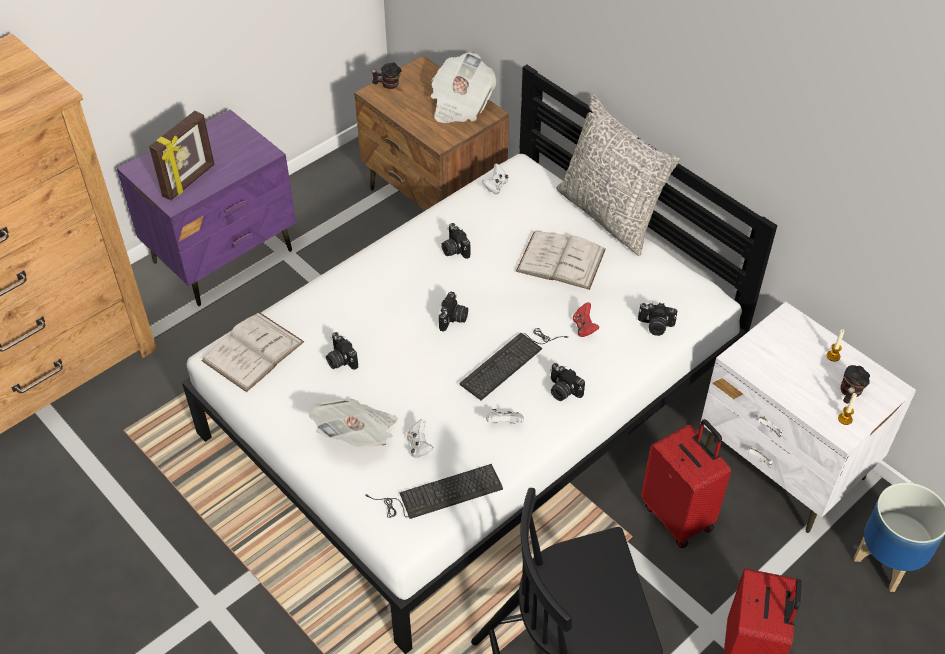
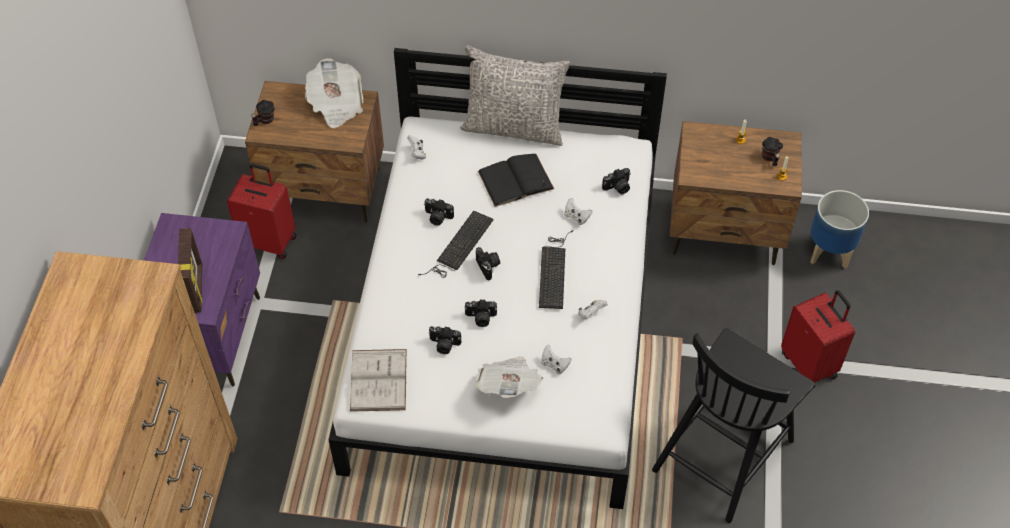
camera: 40 degrees left, 5 degrees up
keyboard [366,464,503,519] -> keyboard moved to [418,211,493,278]
white book [516,231,606,290] -> black book [478,154,554,207]
camera [550,363,585,401] -> camera moved to [464,299,497,327]
red game controller [573,302,599,337] -> white game controller [564,198,592,225]
red suitcase [641,419,731,548] -> red suitcase moved to [227,163,297,259]
white nightstand [700,302,916,533] -> brown nightstand [670,121,802,265]

